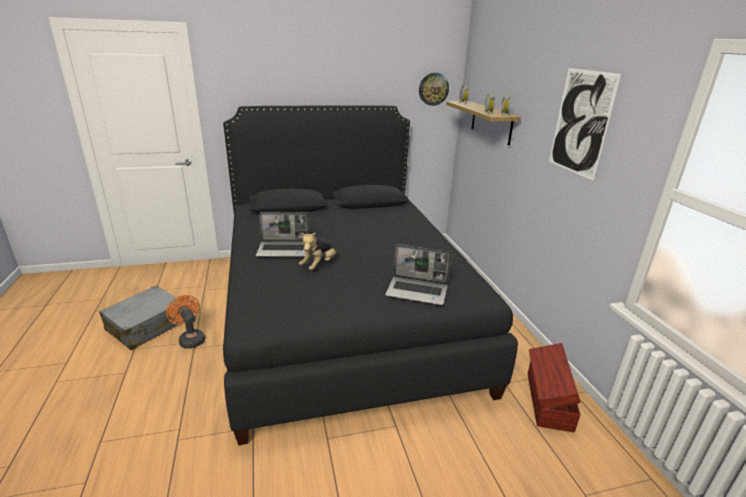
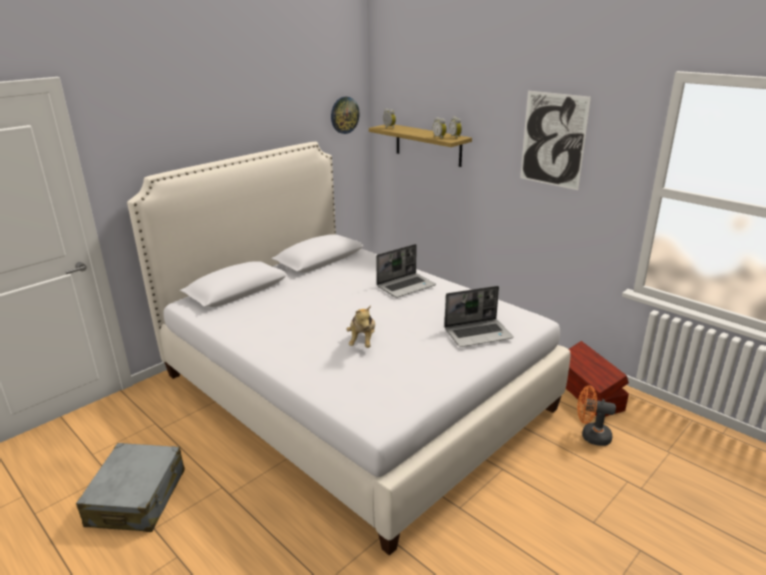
camera: 30 degrees left, 0 degrees up
orange fan [166,295,205,349] -> orange fan moved to [577,386,616,446]
black bed [223,105,518,445] -> white bed [127,142,570,556]
laptop [256,212,309,257] -> laptop moved to [376,244,436,298]

